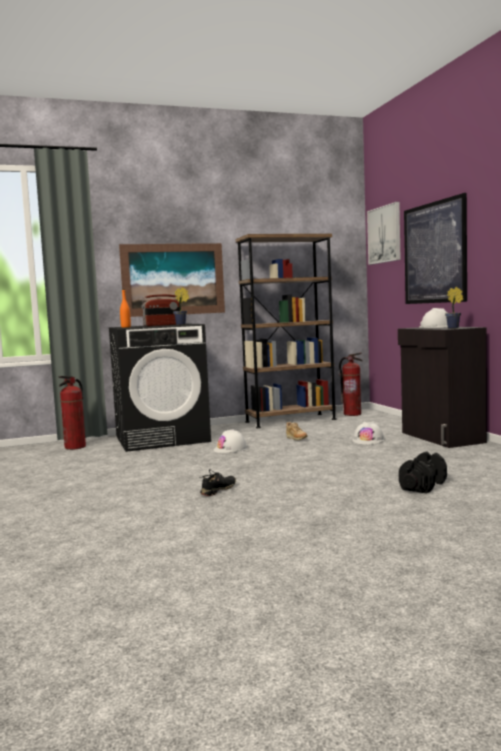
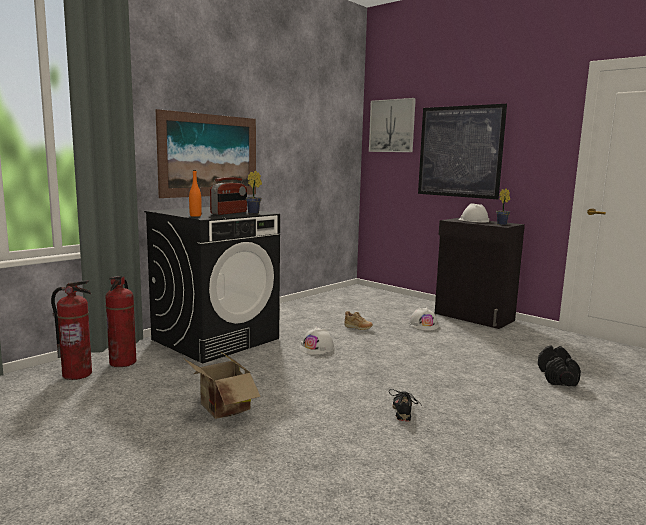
camera: 30 degrees left, 5 degrees up
brown bookcase [236,234,336,428] -> none
fire extinguisher [339,352,363,416] -> fire extinguisher moved to [51,280,92,380]
none -> cardboard box [183,351,261,419]

